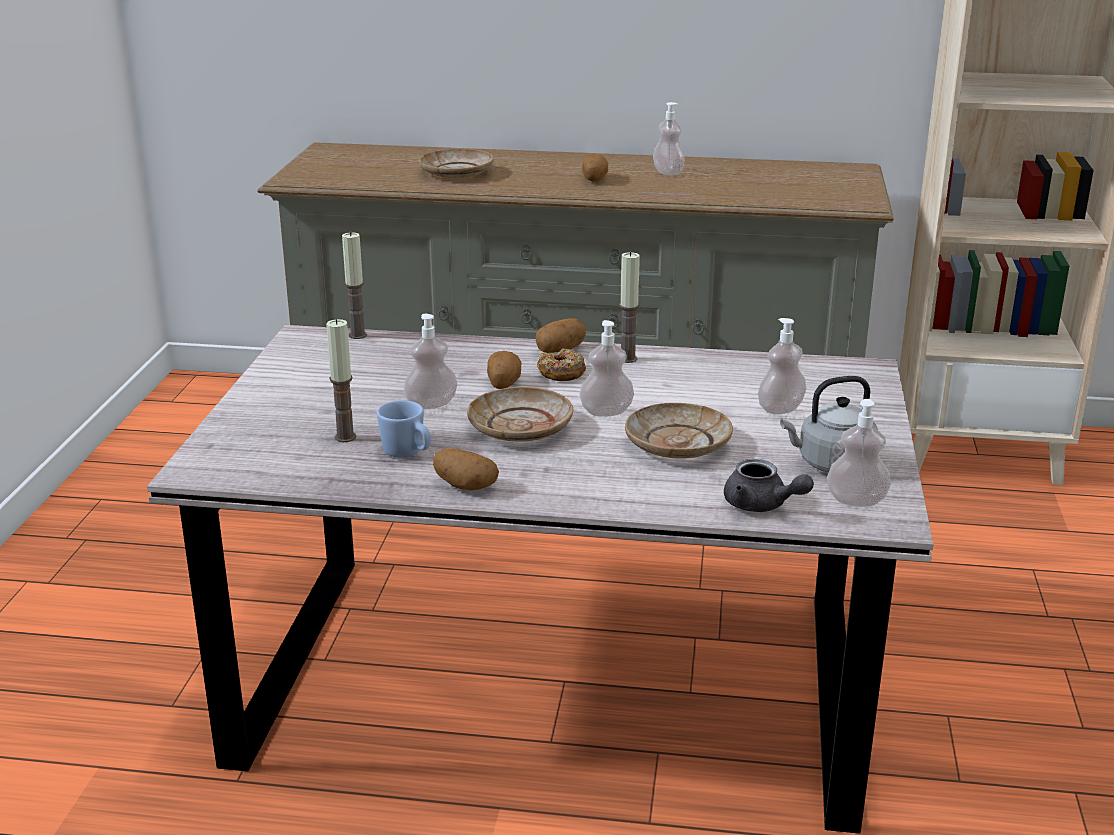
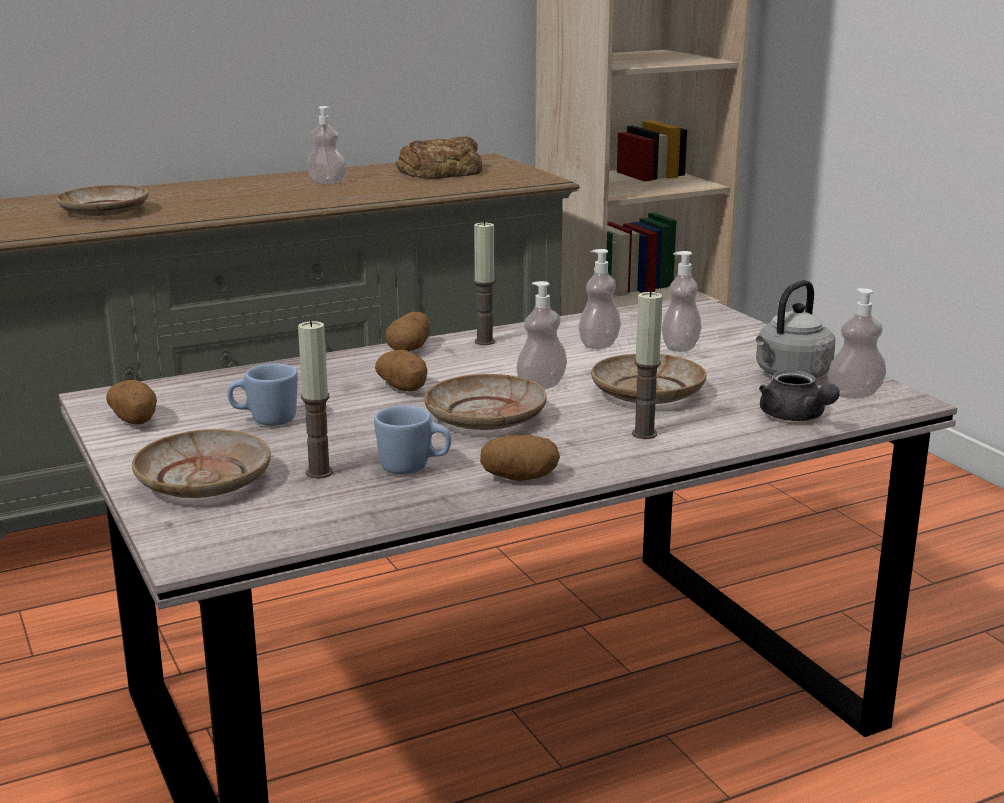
camera: 35 degrees left, 5 degrees down
candle [342,232,367,339] -> candle moved to [632,291,663,439]
soap dispenser [404,313,457,409] -> soap dispenser moved to [579,249,621,349]
donut [537,349,586,381] -> none
potato [582,154,608,181] -> potato moved to [106,380,157,425]
grey teapot [724,459,814,512] -> grey teapot turned 60 degrees clockwise [759,370,840,421]
none -> beige plate [132,429,271,498]
none -> blue mug [227,363,298,426]
none -> bread [396,137,482,179]

